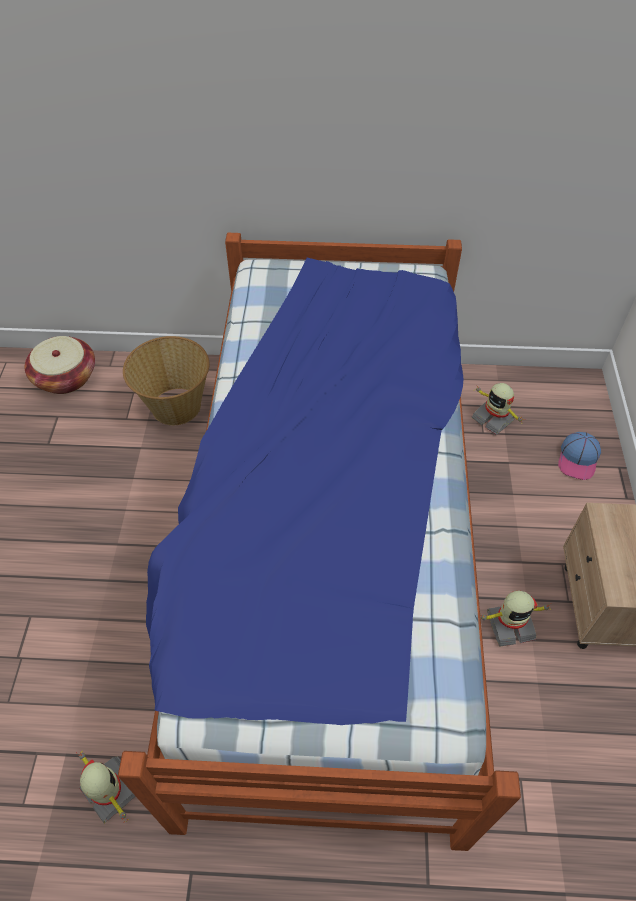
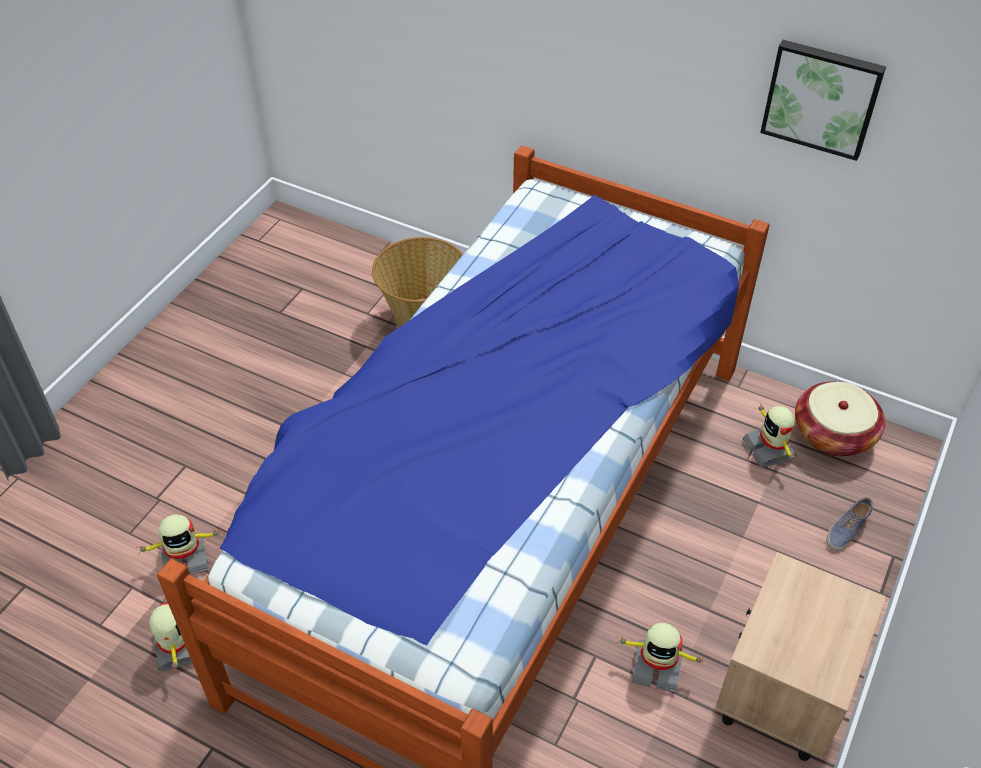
camera: 25 degrees right, 5 degrees down
basket [25,336,95,394] -> basket moved to [795,381,885,457]
cap [558,432,601,480] -> shoe [827,497,873,551]
none -> toy robot [136,514,222,575]
none -> picture [760,40,886,161]

